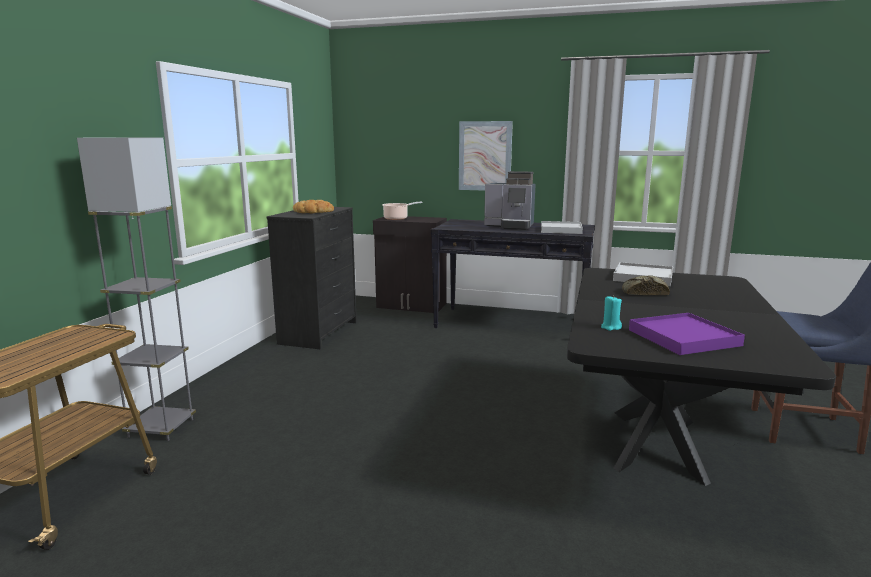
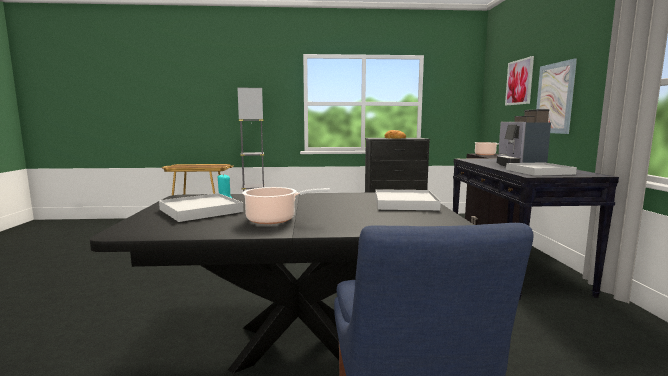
camera: 70 degrees right, 5 degrees down
bread [622,275,670,295] -> none
purple tray [629,313,745,355] -> white tray [159,193,244,222]
none -> cooking pot [242,187,330,224]
none -> picture [505,56,534,105]

